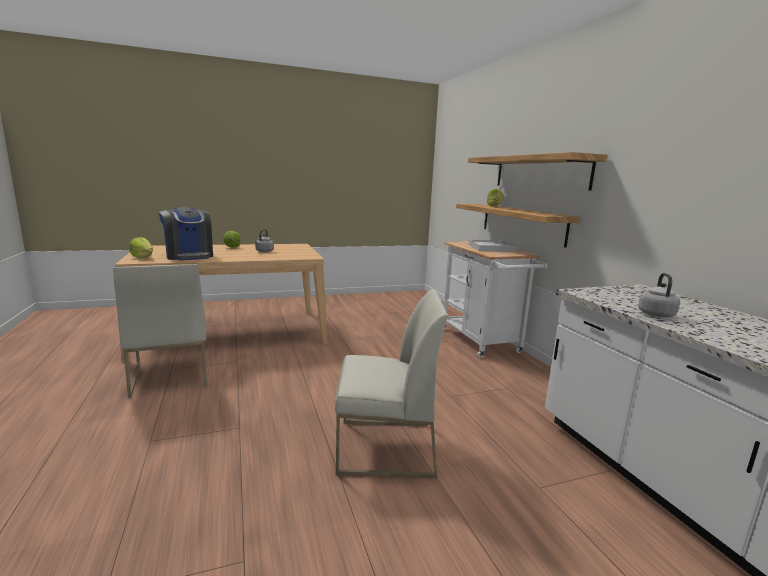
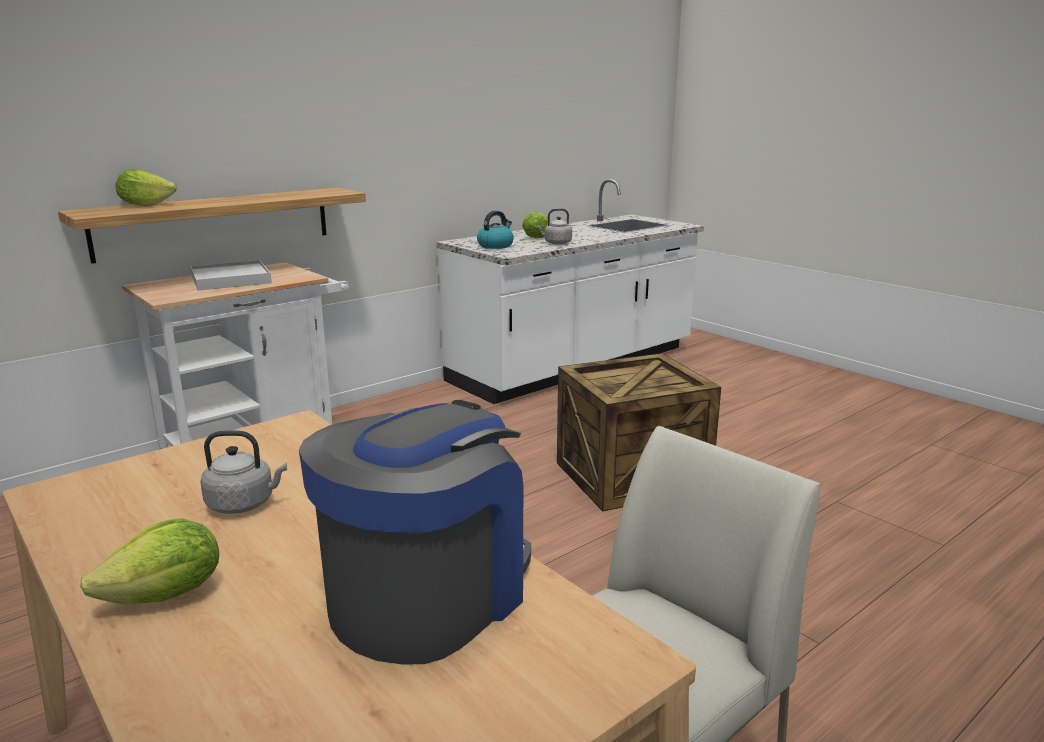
camera: 110 degrees left, 5 degrees up
lettuce [129,237,153,258] -> lettuce moved to [522,212,548,238]
white chair [335,289,448,478] -> crate [557,353,721,512]
shelf [468,152,607,191] -> none
none -> kettle [477,211,514,249]

